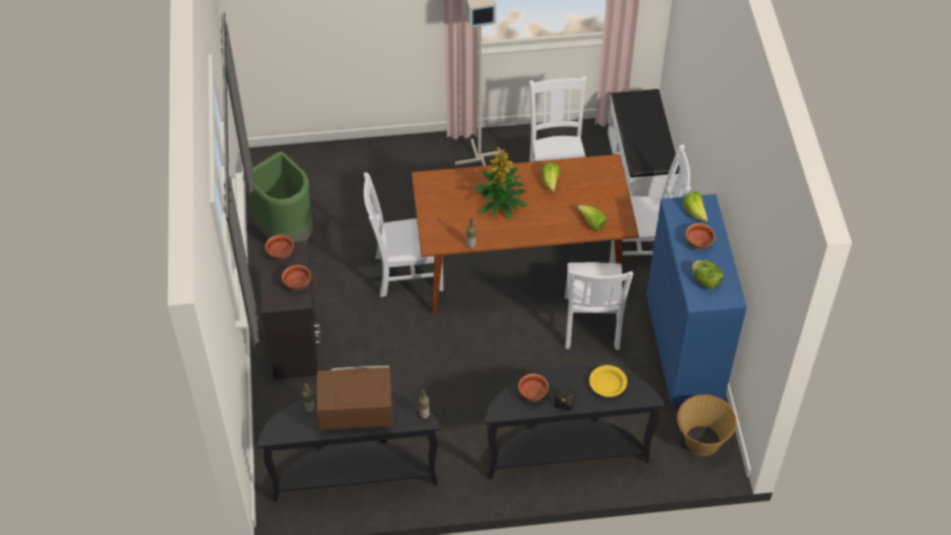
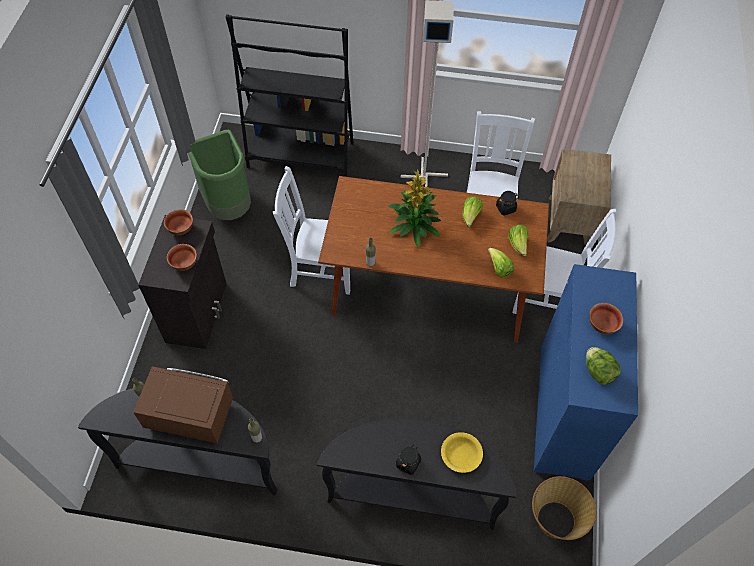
camera: 15 degrees right, 5 degrees up
bowl [518,374,549,402] -> none
white chair [565,262,633,350] -> none
white bench [608,89,680,197] -> brown nightstand [547,148,611,245]
lettuce [683,191,708,222] -> lettuce moved to [508,225,528,256]
none -> black bookcase [226,14,353,177]
none -> black jar [496,191,518,216]

